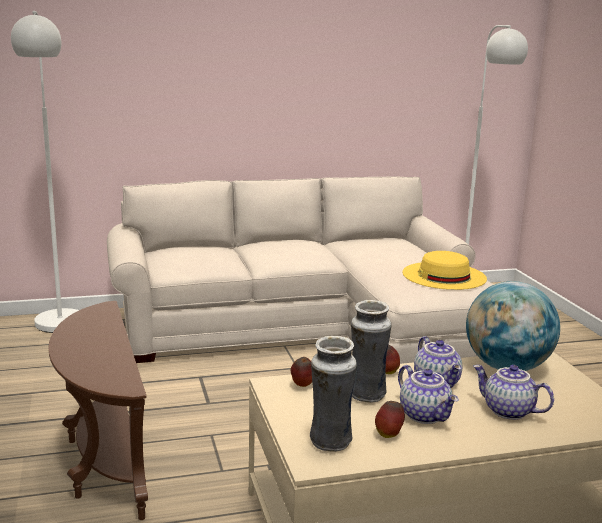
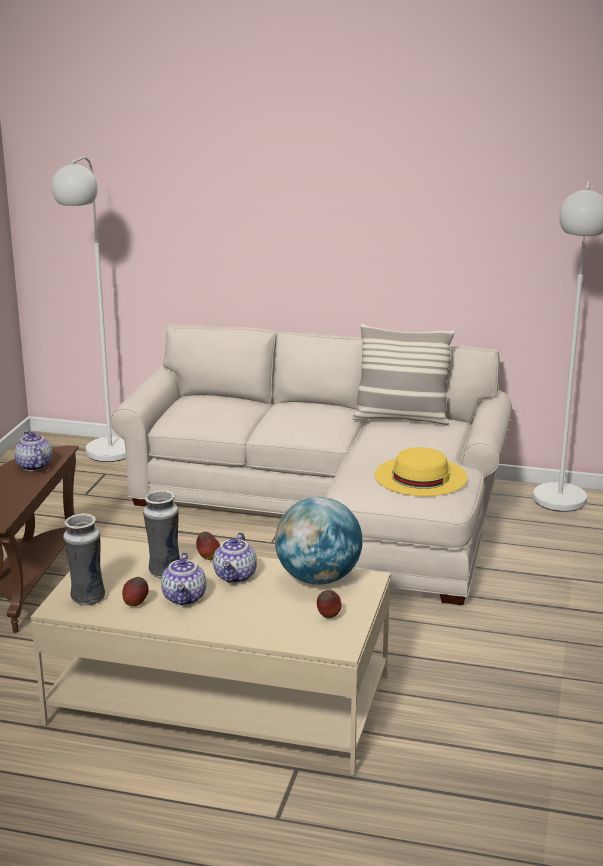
camera: 30 degrees right, 5 degrees up
apple [291,357,312,387] -> apple moved to [317,590,342,618]
teapot [473,365,554,420] -> teapot moved to [15,430,52,471]
none -> pillow [352,324,455,425]

